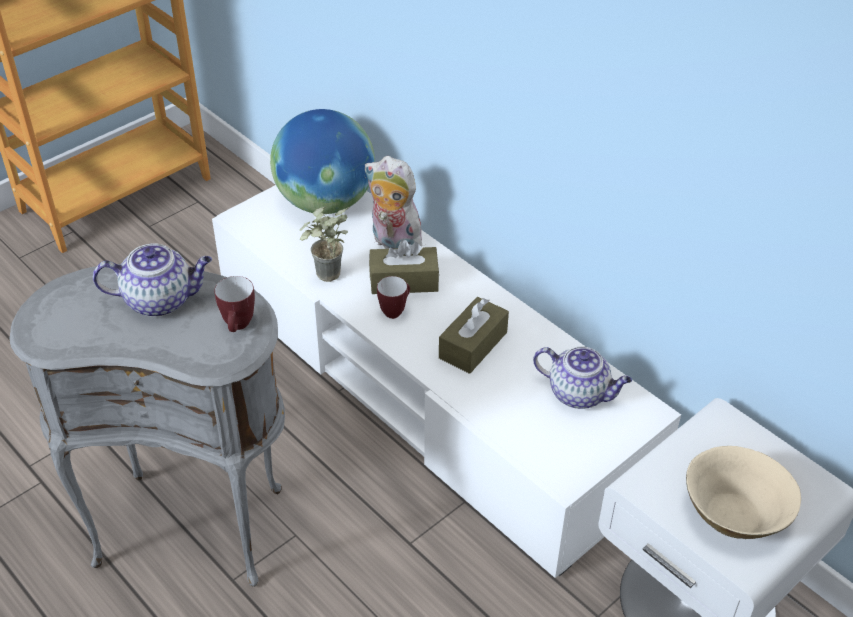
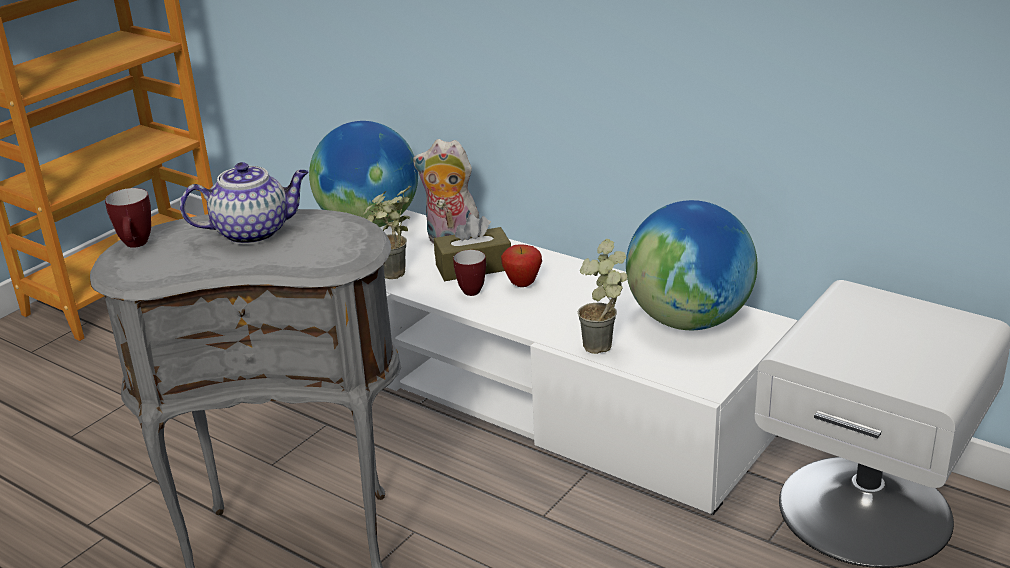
camera: 10 degrees left, 15 degrees down
mug [214,276,255,332] -> mug moved to [105,188,151,248]
brown tissue box [439,297,509,374] -> none
teapot [533,346,632,409] -> globe [626,200,758,330]
beige bowl [686,446,801,539] -> none
none -> apple [501,244,542,287]
none -> potted plant [578,239,628,354]

